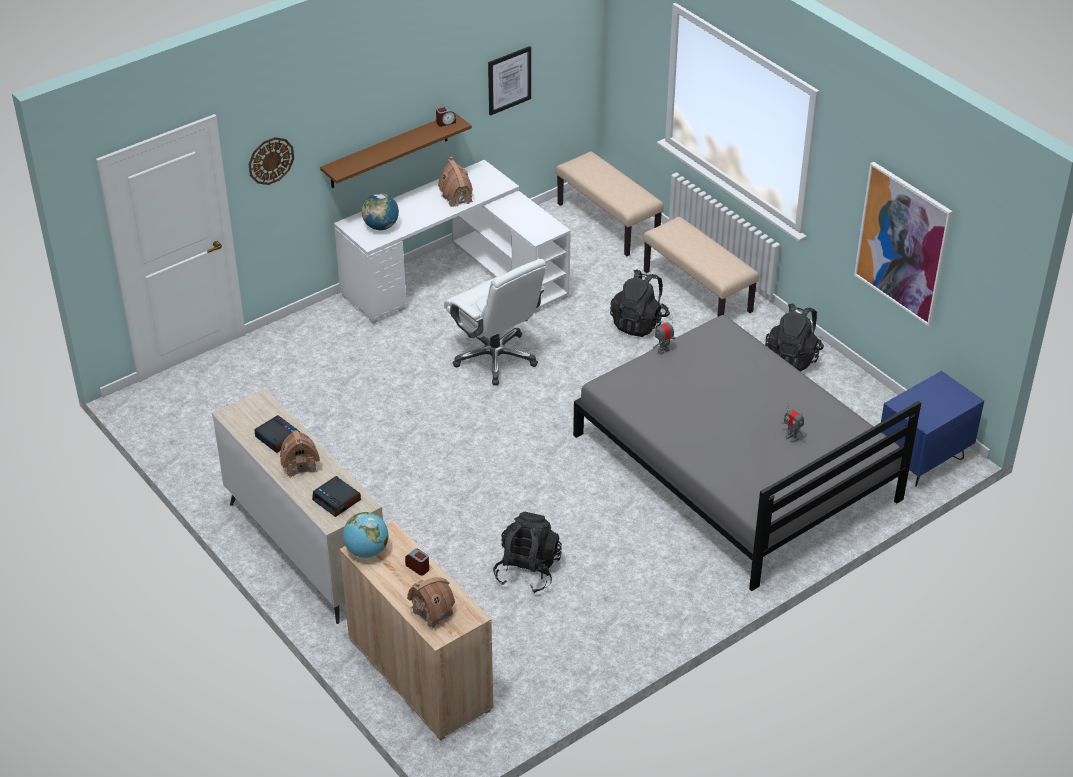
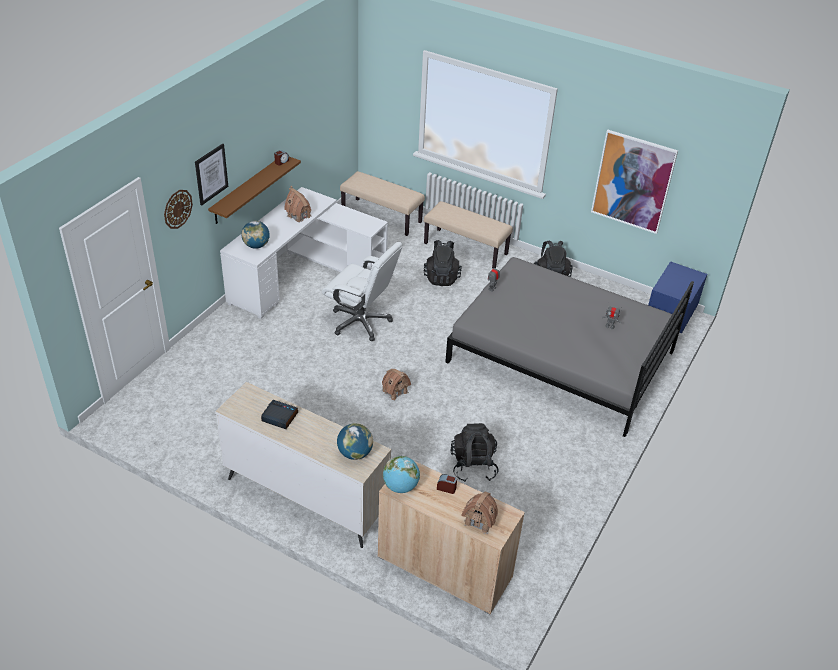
camera: 25 degrees left, 0 degrees up
toy house [280,430,320,478] -> toy house moved to [382,369,411,401]
alarm clock [312,476,361,517] -> globe [337,423,373,460]
picture [488,46,531,116] -> picture moved to [195,143,228,205]

